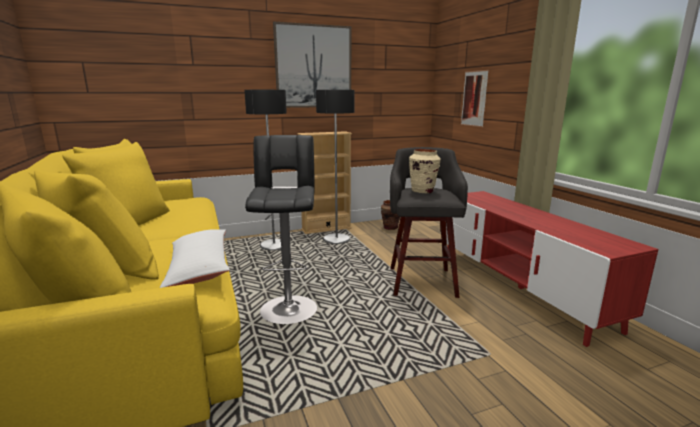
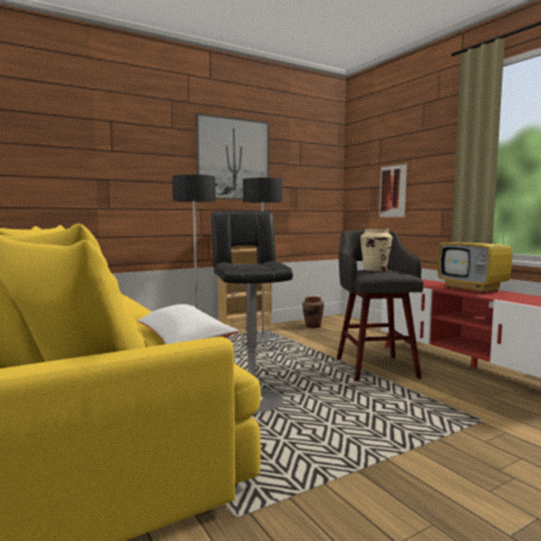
camera: 10 degrees left, 10 degrees down
none -> television [437,221,512,293]

